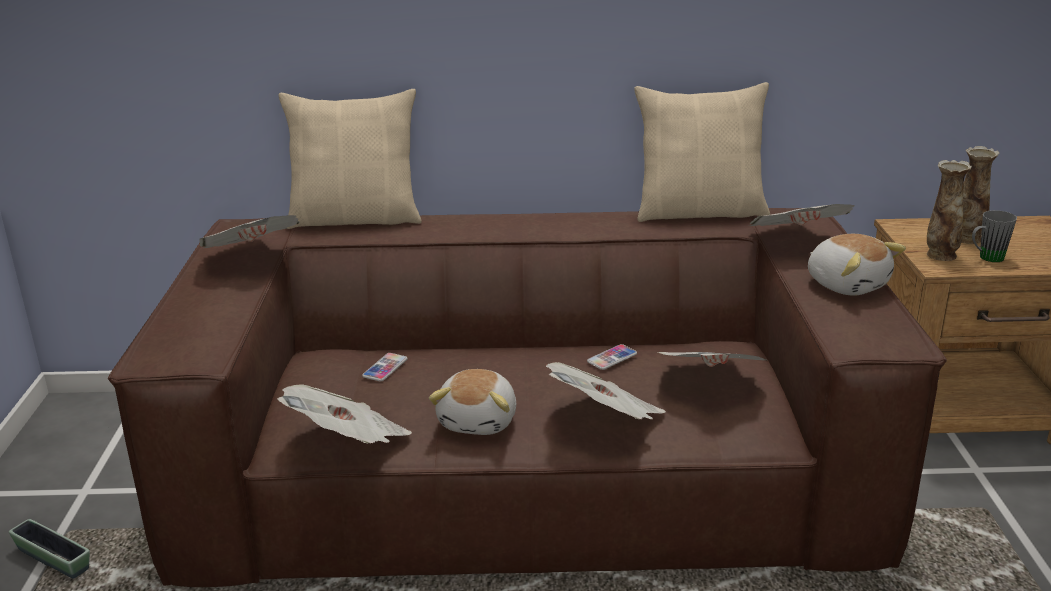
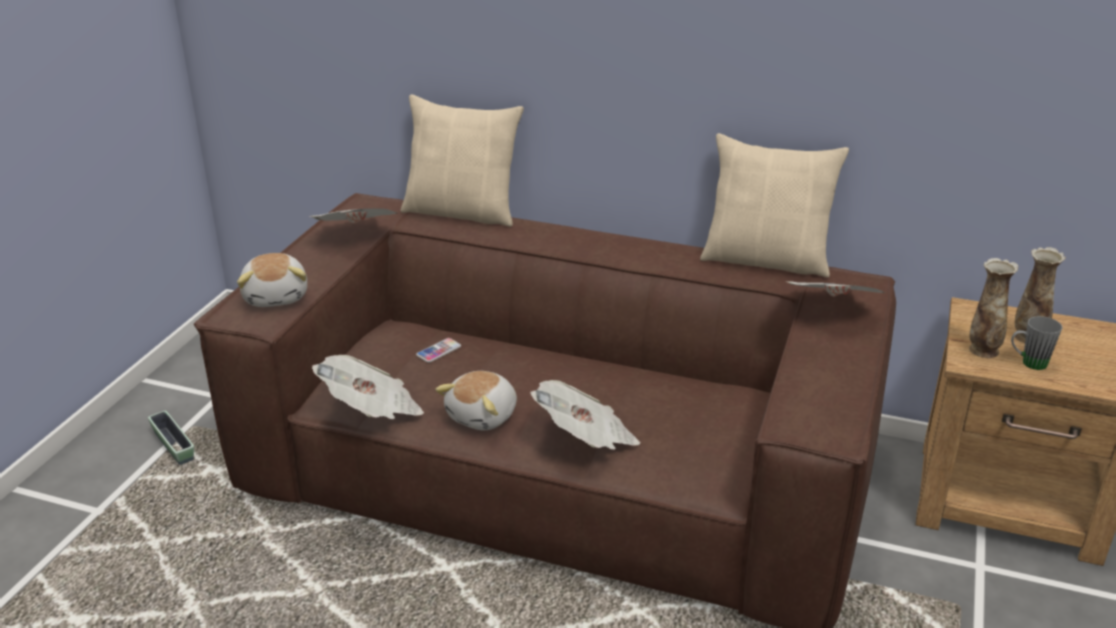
camera: 20 degrees right, 5 degrees up
phone [587,344,637,370] -> none
newspaper [657,352,766,367] -> none
plush toy [808,234,906,296] -> plush toy moved to [237,253,307,307]

